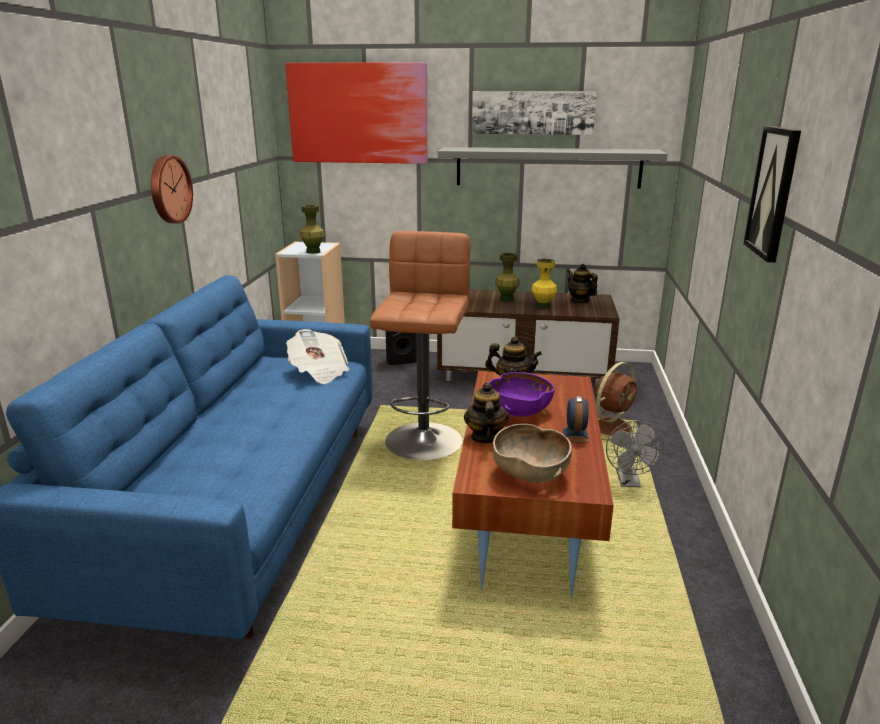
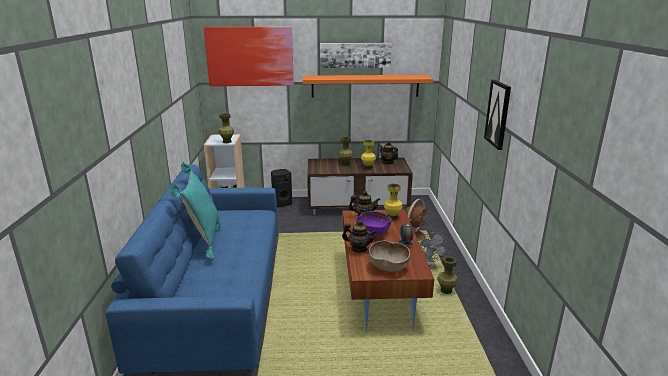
camera: 10 degrees left, 0 degrees up
wall clock [151,155,193,223] -> none
newspaper [286,329,349,384] -> none
brown stool [370,231,470,460] -> none
grey shelf [438,147,667,188] -> orange shelf [303,75,434,98]
teapot [464,382,509,444] -> teapot turned 120 degrees clockwise [342,220,377,253]
none -> turquoise pillow [170,162,221,259]
none -> yellow vase [384,184,402,220]
none -> green vase [437,256,458,294]

